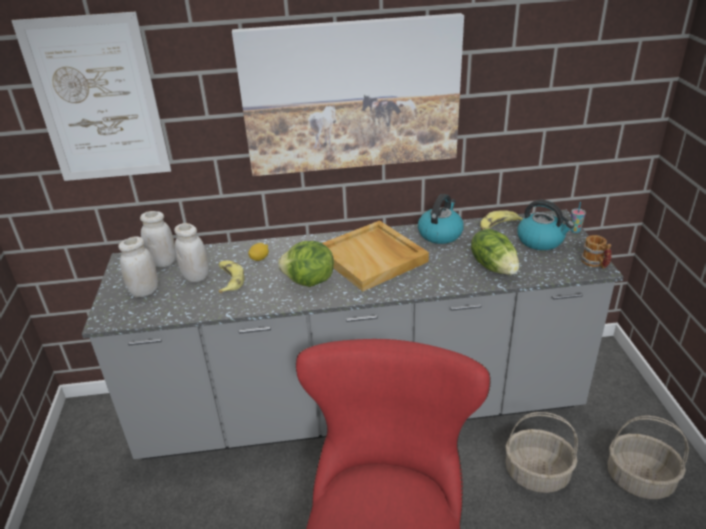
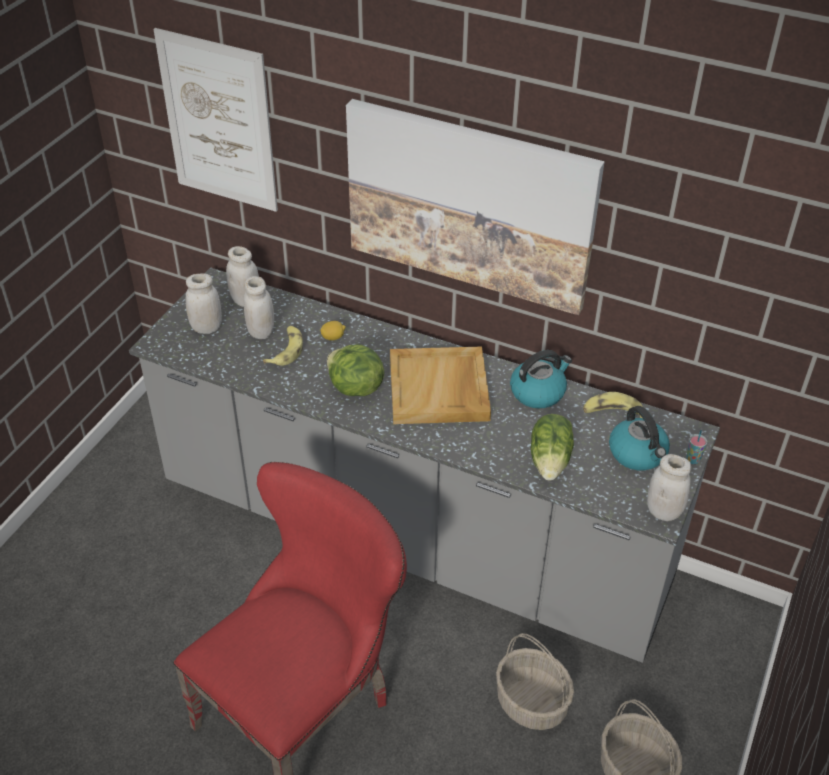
camera: 30 degrees right, 10 degrees up
mug [581,235,612,269] -> white jar [647,454,692,521]

